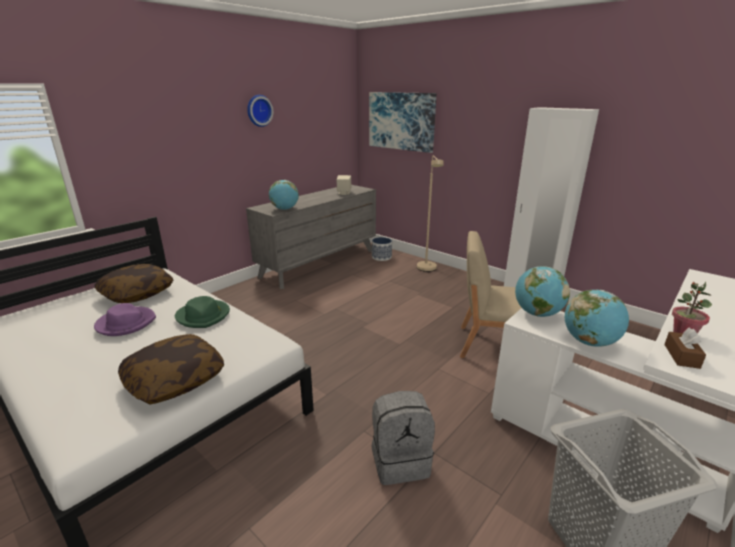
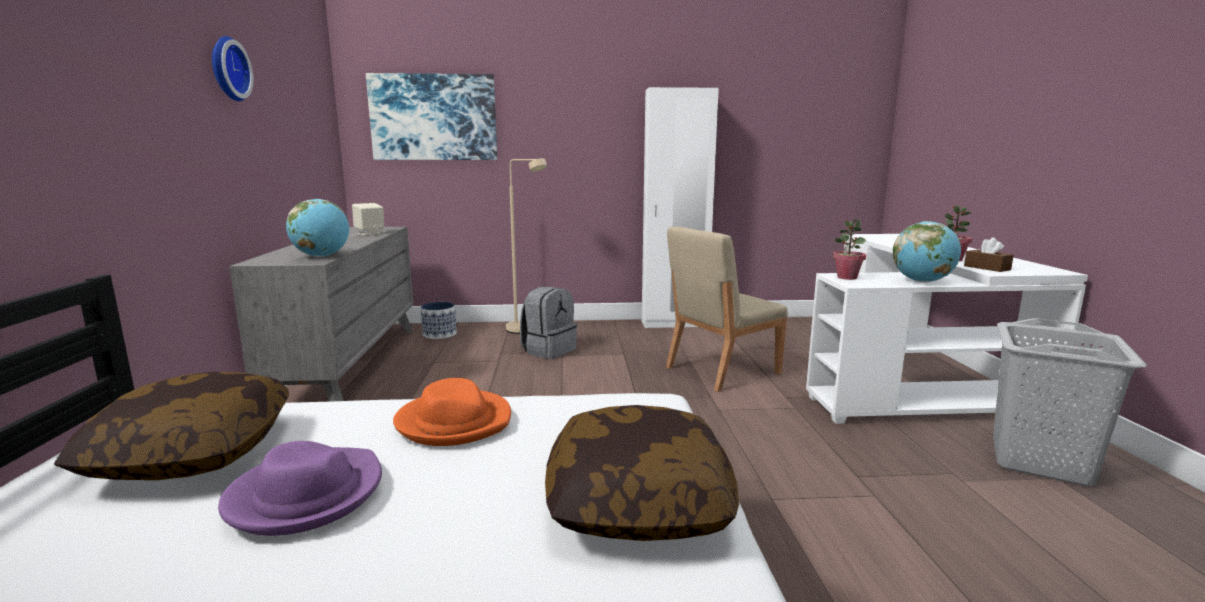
camera: 45 degrees left, 10 degrees down
green hat [175,296,230,328] -> orange hat [393,378,511,446]
grey backpack [372,391,435,485] -> grey backpack moved to [520,287,577,359]
globe [515,266,570,317] -> potted plant [833,219,866,280]

